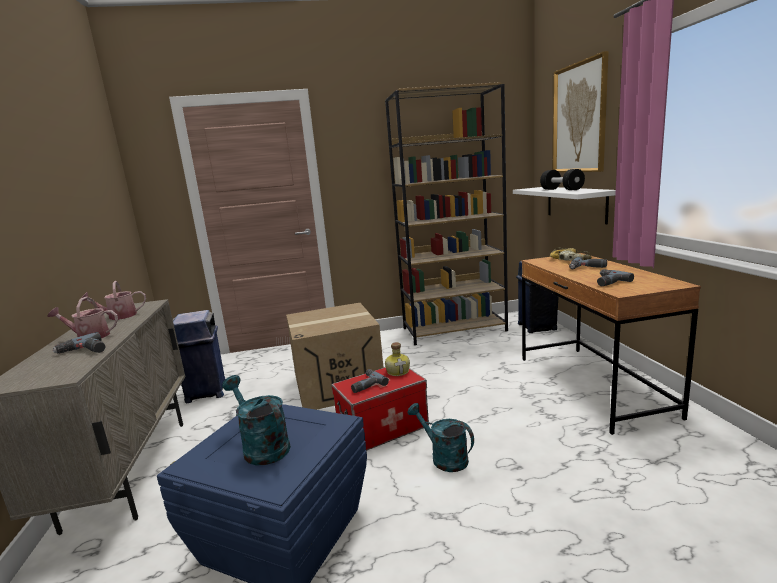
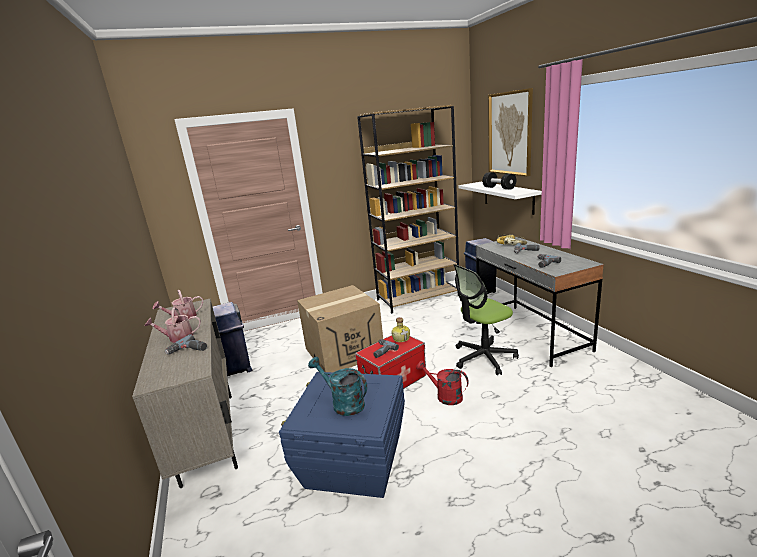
camera: 10 degrees left, 5 degrees up
turquoise watering can [408,403,474,472] -> red watering can [416,361,469,405]
brown desk [522,253,701,435] -> grey desk [476,237,604,367]
none -> office chair [454,264,519,375]

